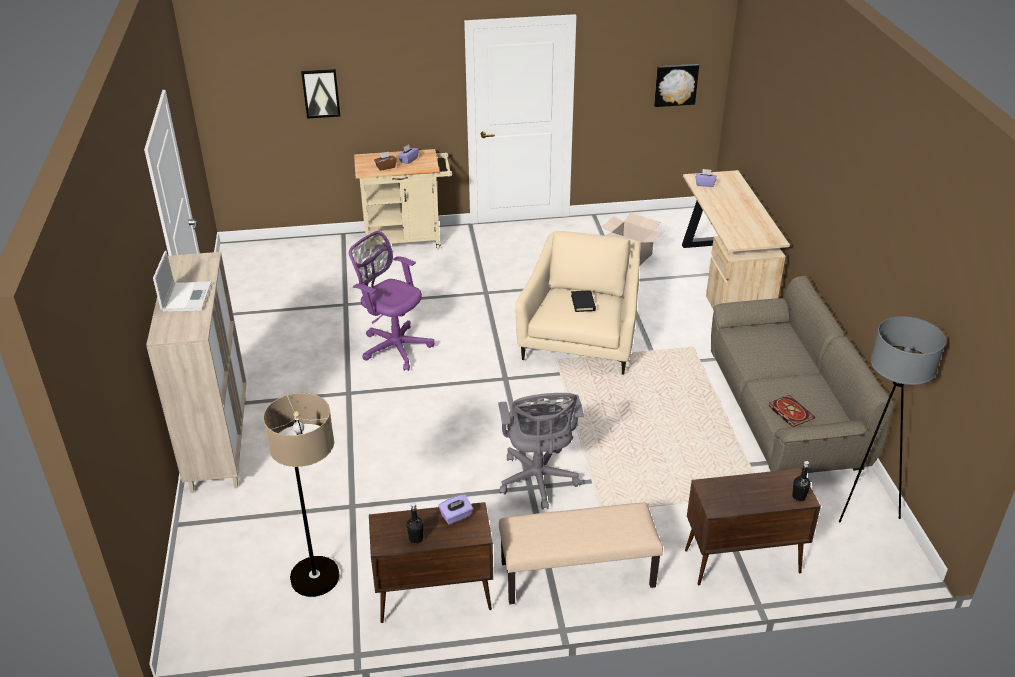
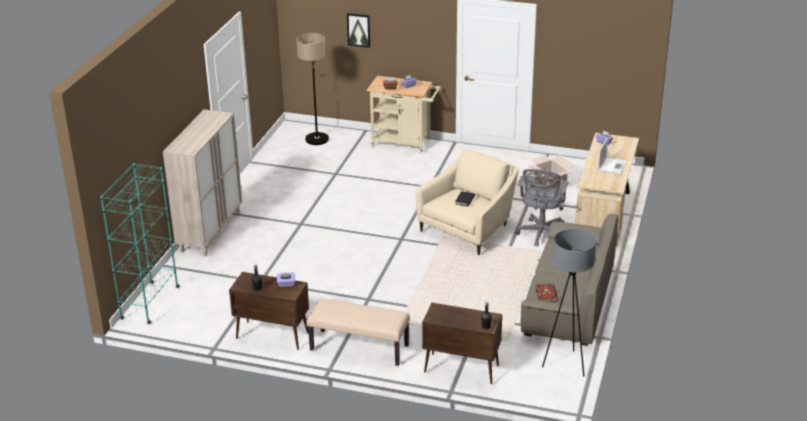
camera: 25 degrees right, 5 degrees down
laptop [153,251,211,312] -> laptop moved to [598,138,627,175]
floor lamp [263,393,340,597] -> floor lamp moved to [297,33,329,145]
purple office chair [349,231,434,371] -> none
grey office chair [498,393,584,510] -> grey office chair moved to [515,169,569,247]
picture [654,64,699,107] -> none
none -> turquoise bookcase [100,163,179,324]

